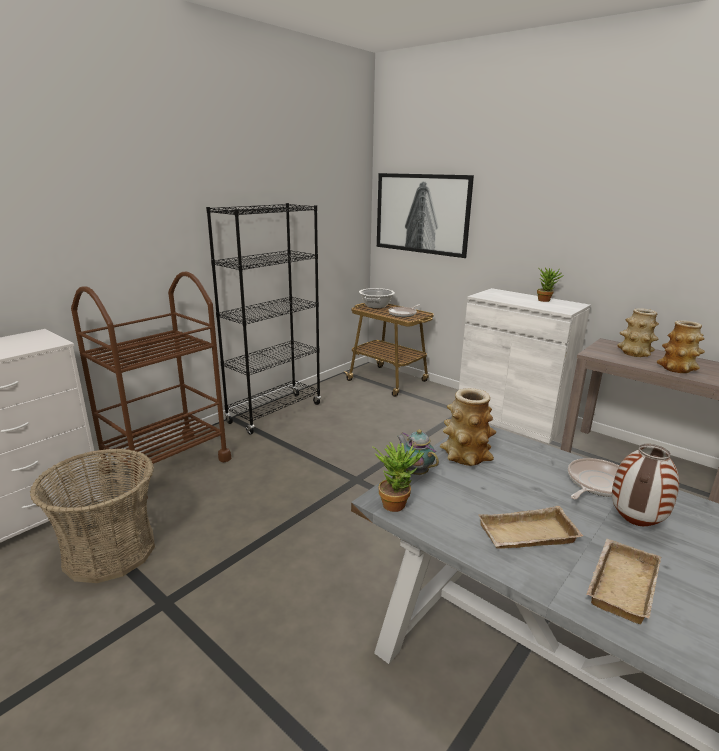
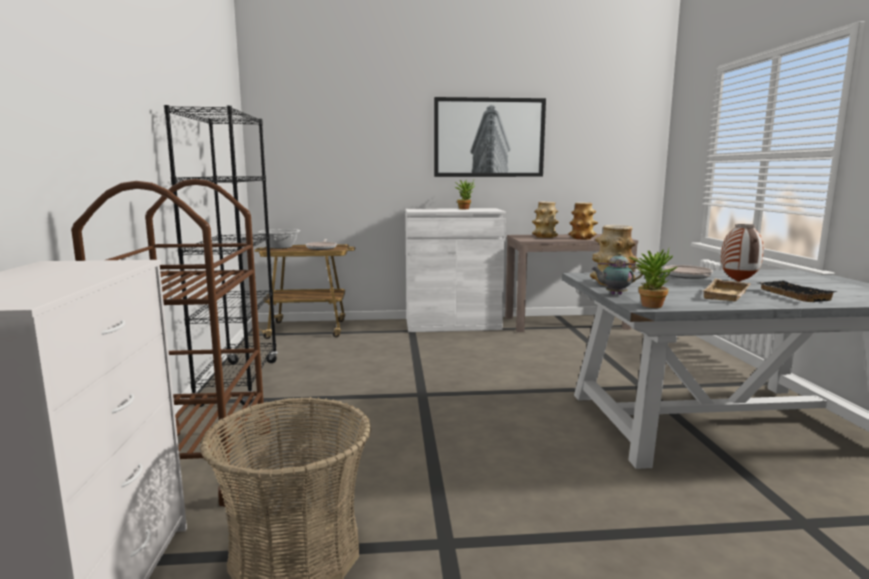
camera: 45 degrees left, 10 degrees down
picture [377,173,474,258] -> picture moved to [434,97,546,177]
beige tray [587,539,661,624] -> black tray [758,281,837,302]

